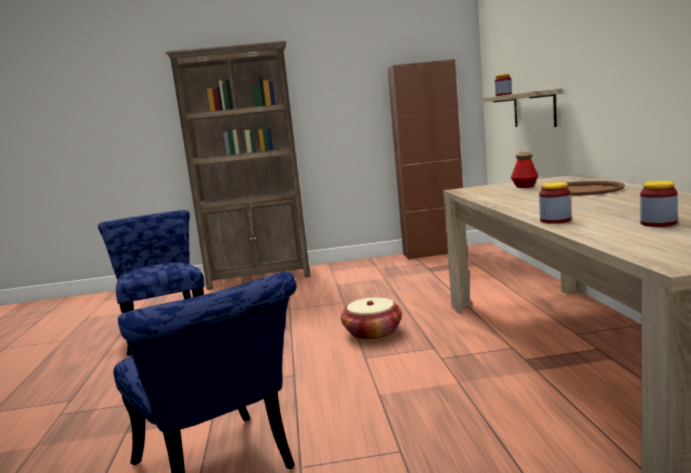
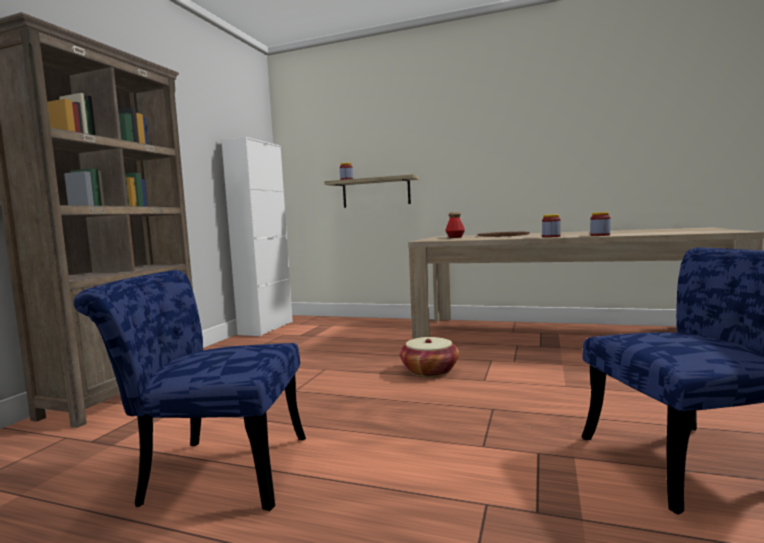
camera: 65 degrees left, 5 degrees down
brown cabinet [387,59,463,260] -> white cabinet [222,137,293,336]
jar [640,181,677,227] -> jar moved to [542,214,561,238]

